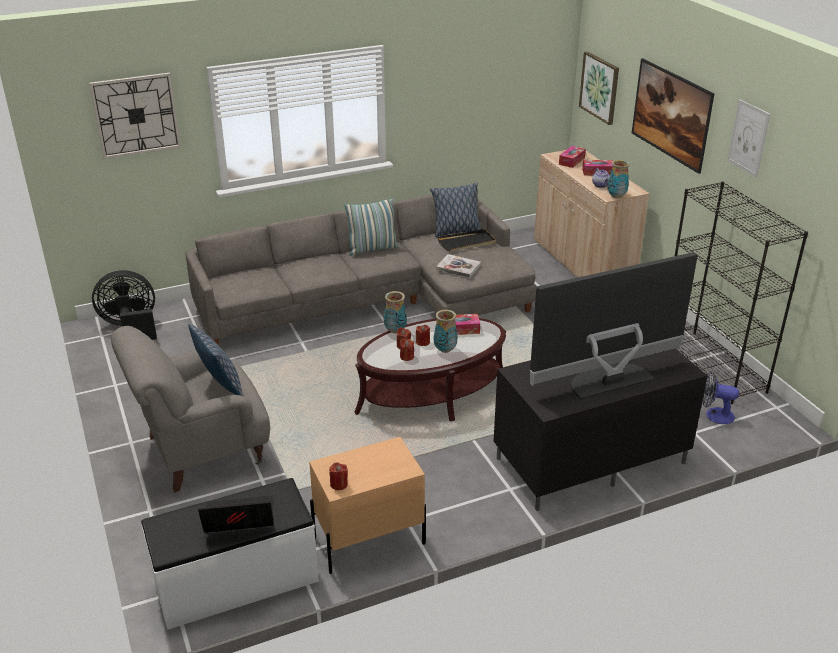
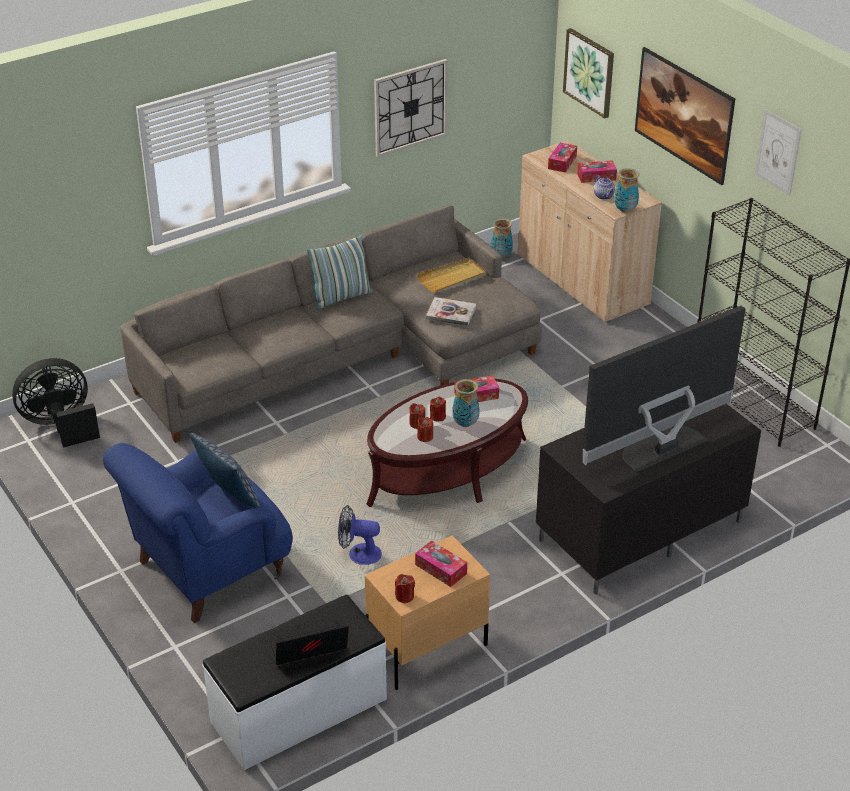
camera: 10 degrees left, 5 degrees up
wall clock [89,73,181,159] -> wall clock moved to [374,59,448,157]
grey armchair [111,326,270,493] -> blue armchair [103,443,293,623]
vase [384,291,407,333] -> vase moved to [491,218,513,258]
pillow [430,182,481,237] -> none
black tray [437,229,496,251] -> beige tray [416,258,487,293]
fan [702,371,739,424] -> fan moved to [338,505,382,565]
none -> tissue box [415,541,467,587]

